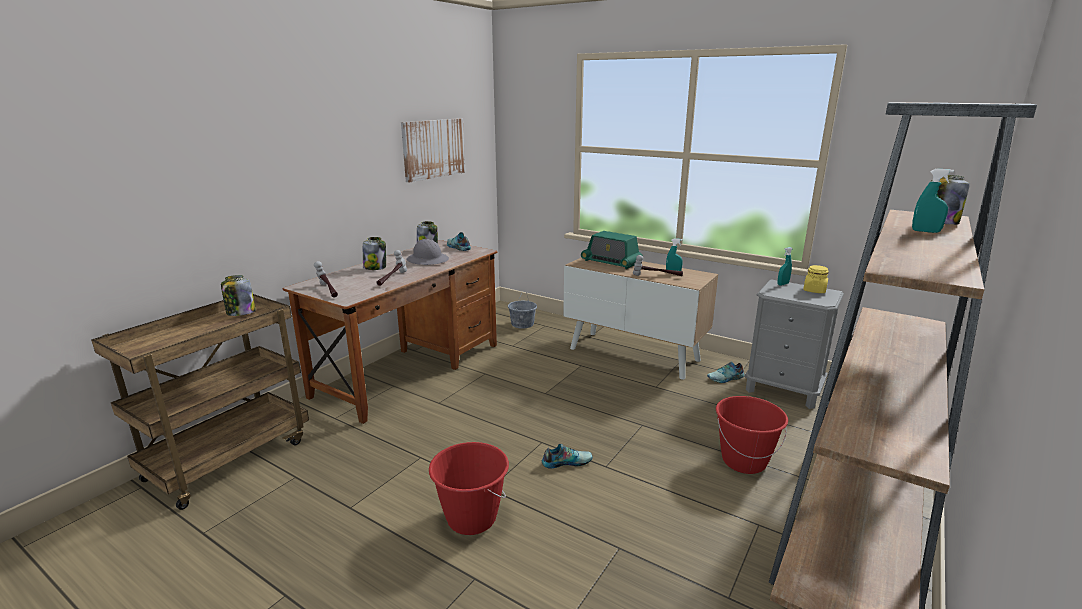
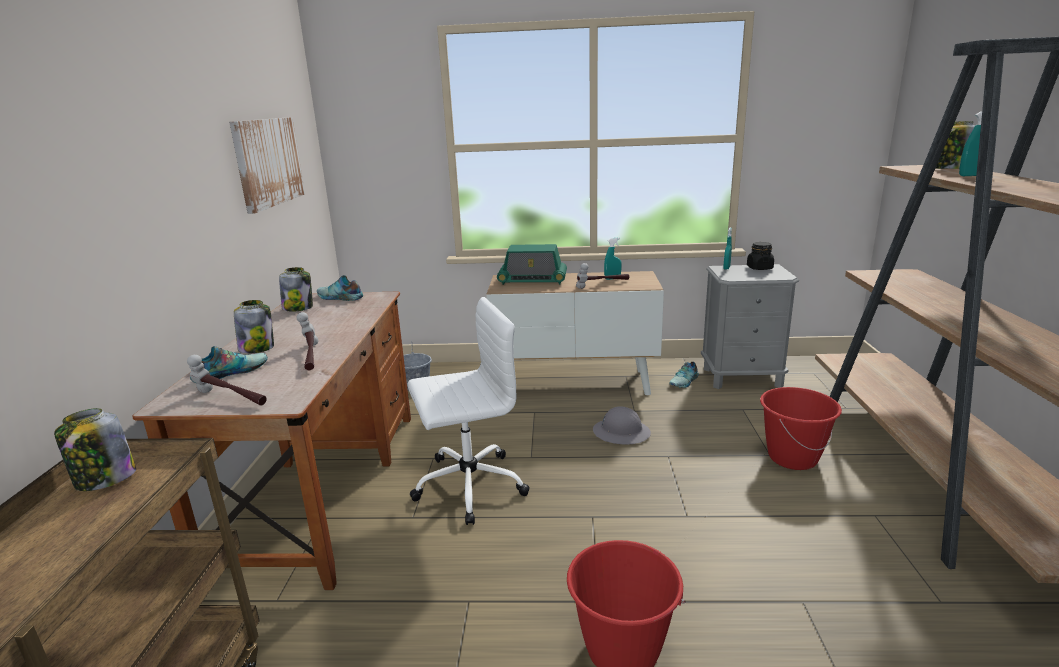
camera: 30 degrees left, 0 degrees up
grey hard hat [406,239,449,265] -> grey hard hat moved to [593,407,651,444]
shoe [542,444,593,469] -> shoe moved to [190,346,268,383]
yellow jar [803,265,829,293] -> black jar [747,242,774,270]
none -> white office chair [408,297,530,525]

